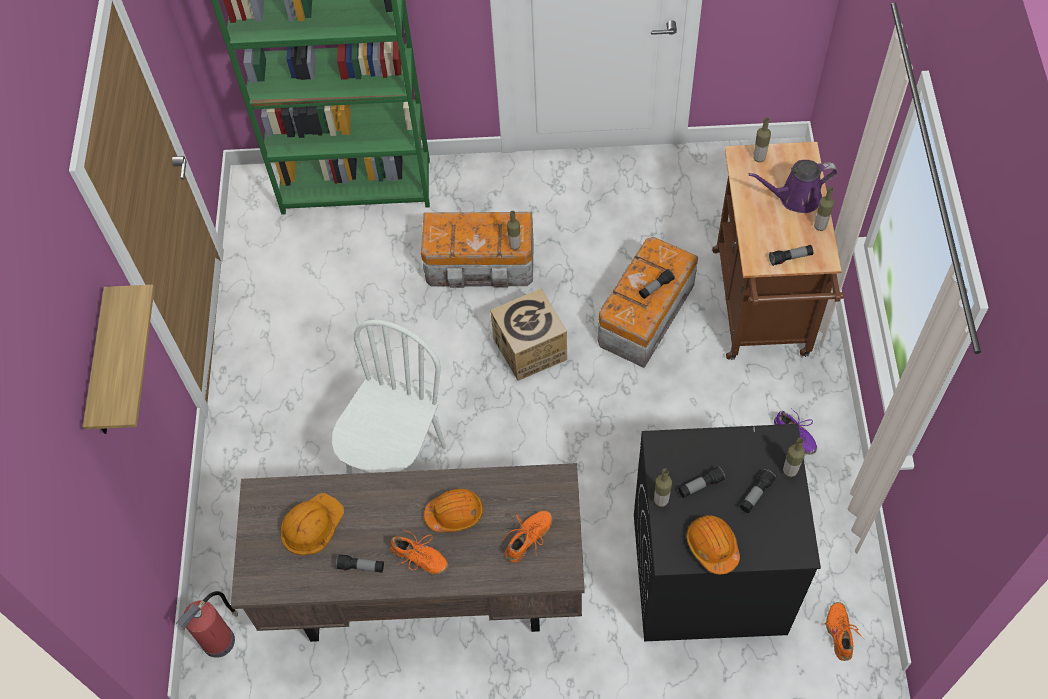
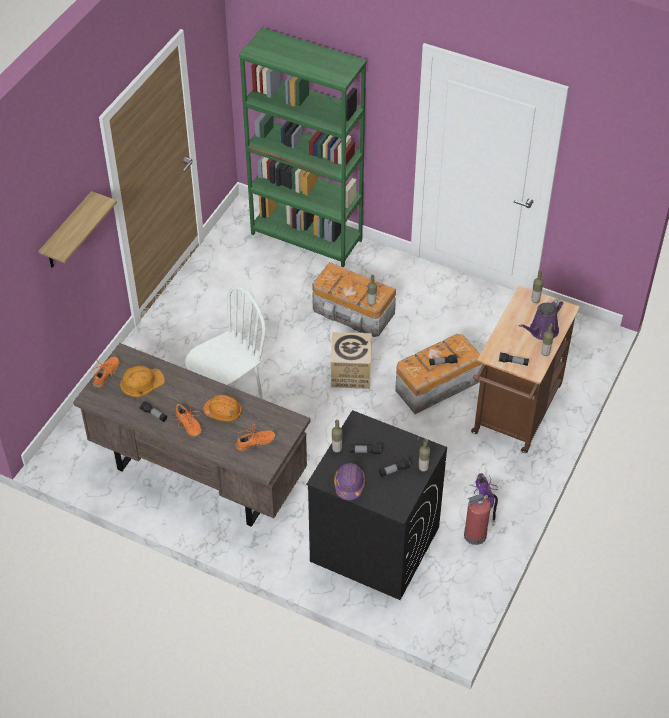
camera: 25 degrees right, 10 degrees down
fire extinguisher [176,591,238,658] -> fire extinguisher moved to [464,494,498,545]
orange hard hat [687,515,740,574] -> purple hard hat [334,463,365,500]
purple watering can [749,160,838,213] -> purple watering can turned 60 degrees counterclockwise [519,299,563,340]
orange shoe [825,602,865,661] -> orange shoe moved to [92,357,119,388]

